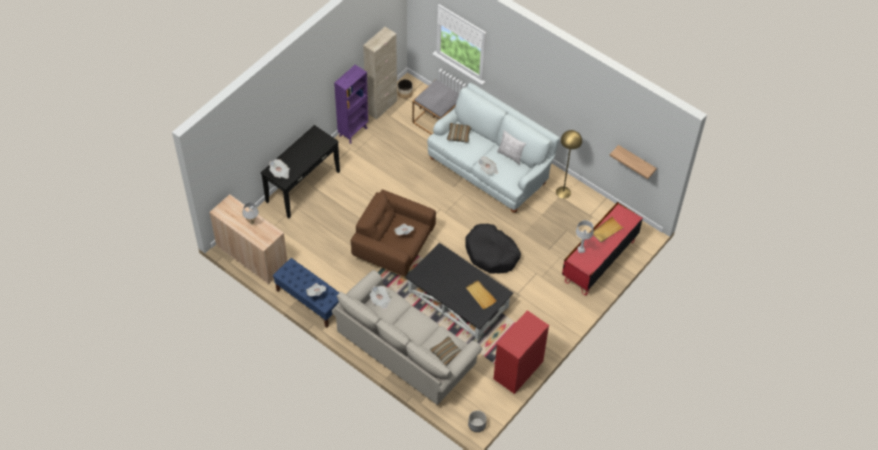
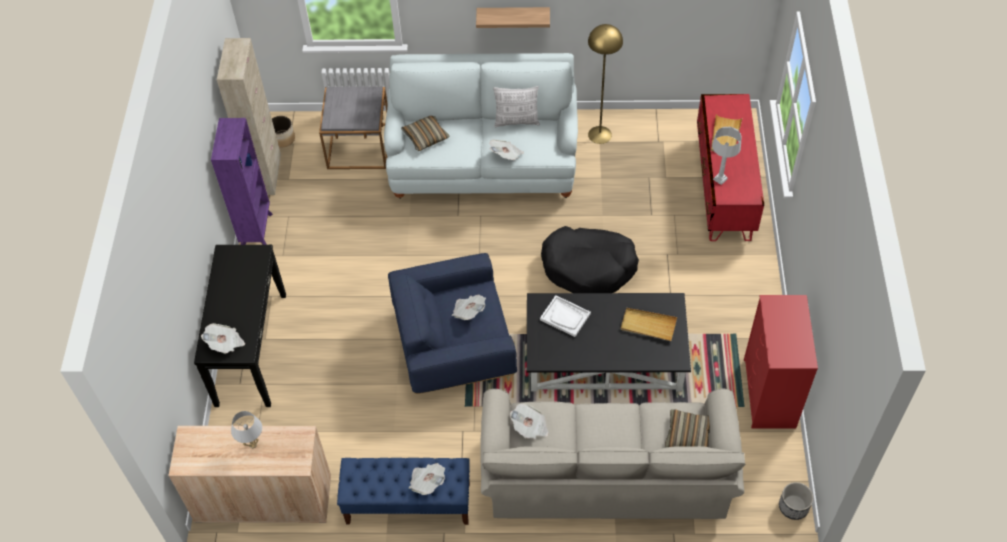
camera: 35 degrees left, 0 degrees up
brown armchair [350,190,436,277] -> blue armchair [388,253,517,394]
shelf [609,145,657,179] -> shelf moved to [476,7,550,28]
none -> white tray [540,295,591,337]

